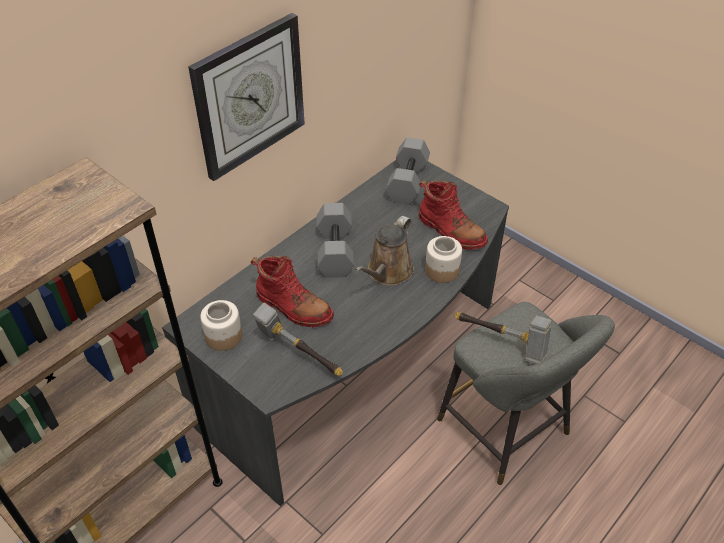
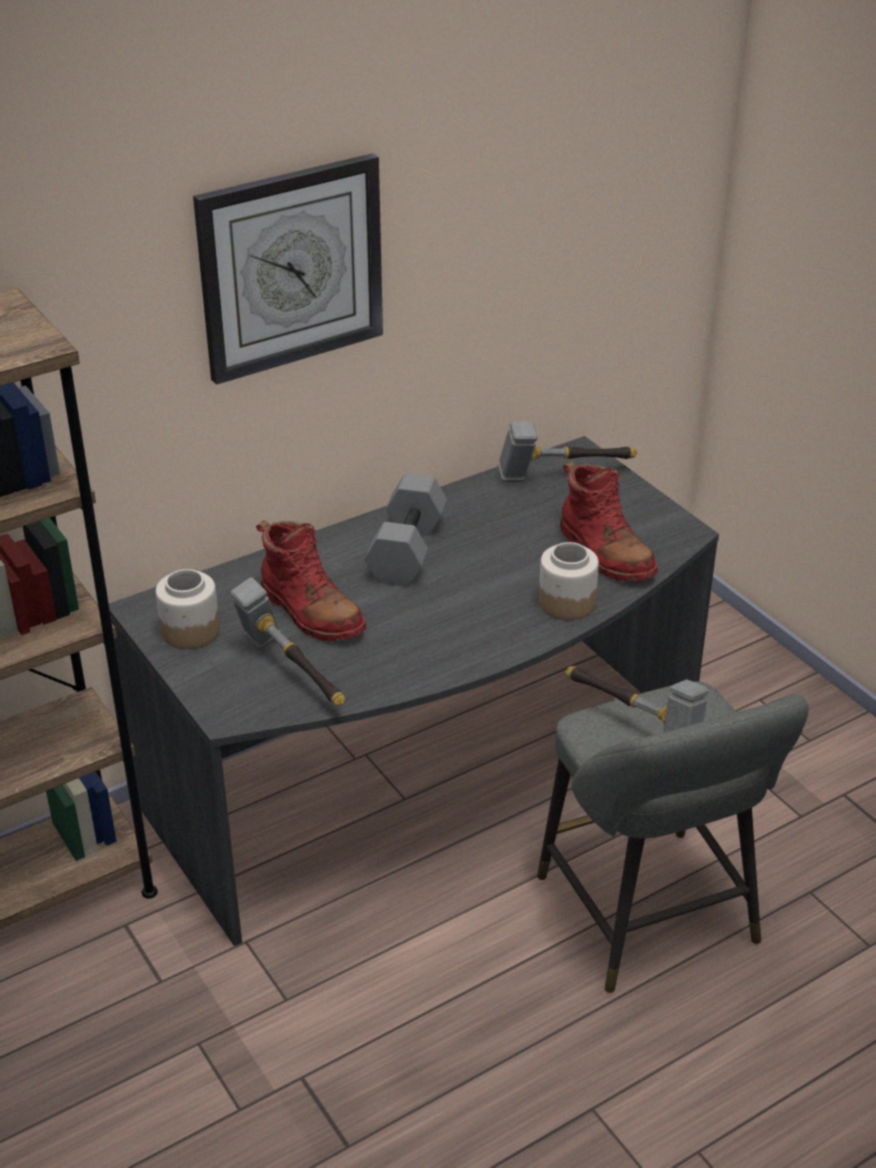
camera: 15 degrees right, 10 degrees down
brown watering can [355,216,414,286] -> none
grey dumbbell [385,137,430,205] -> hammer [497,421,637,482]

